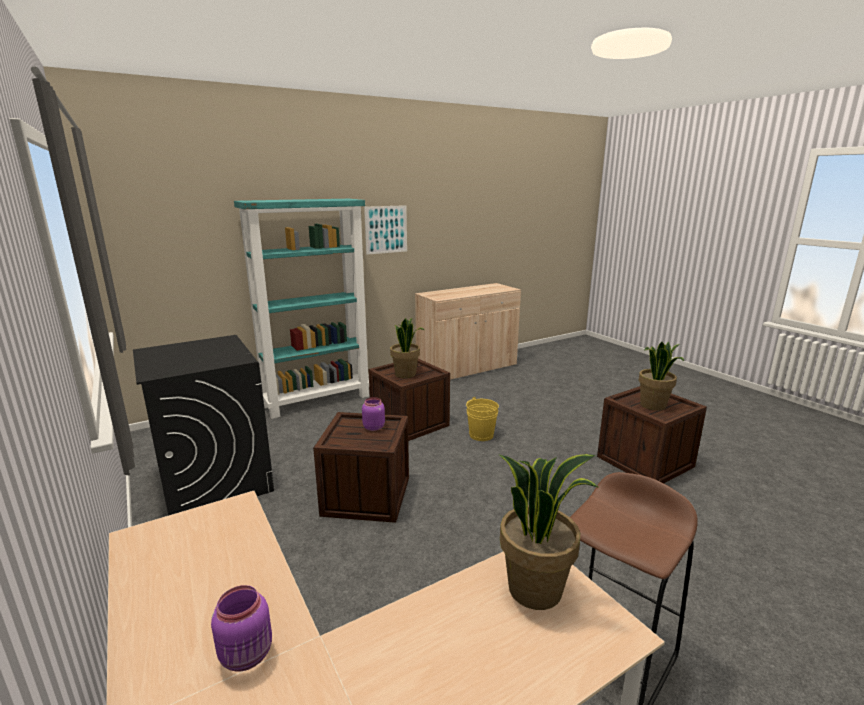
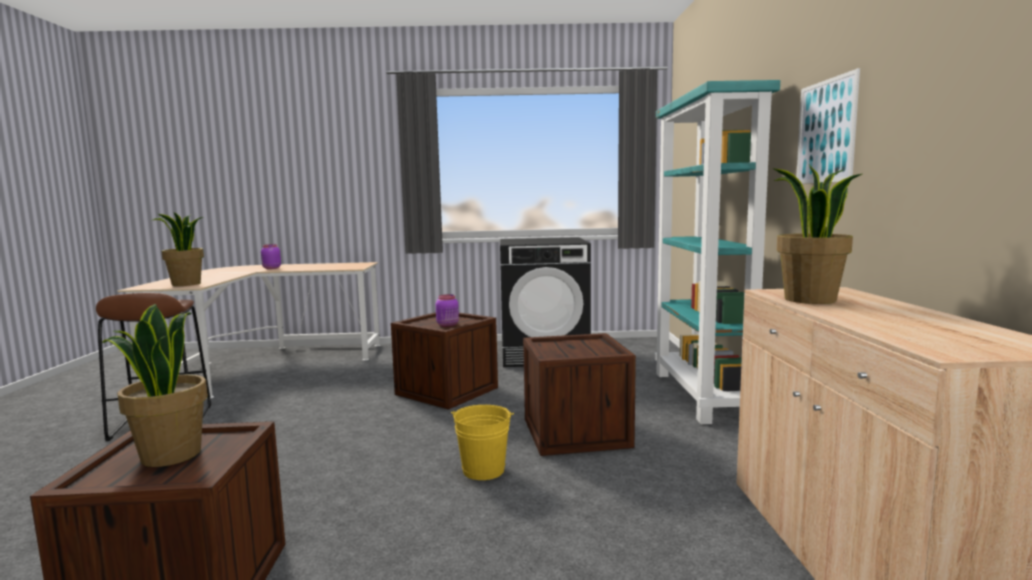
camera: 120 degrees right, 10 degrees down
potted plant [390,318,424,378] -> potted plant moved to [772,165,862,304]

